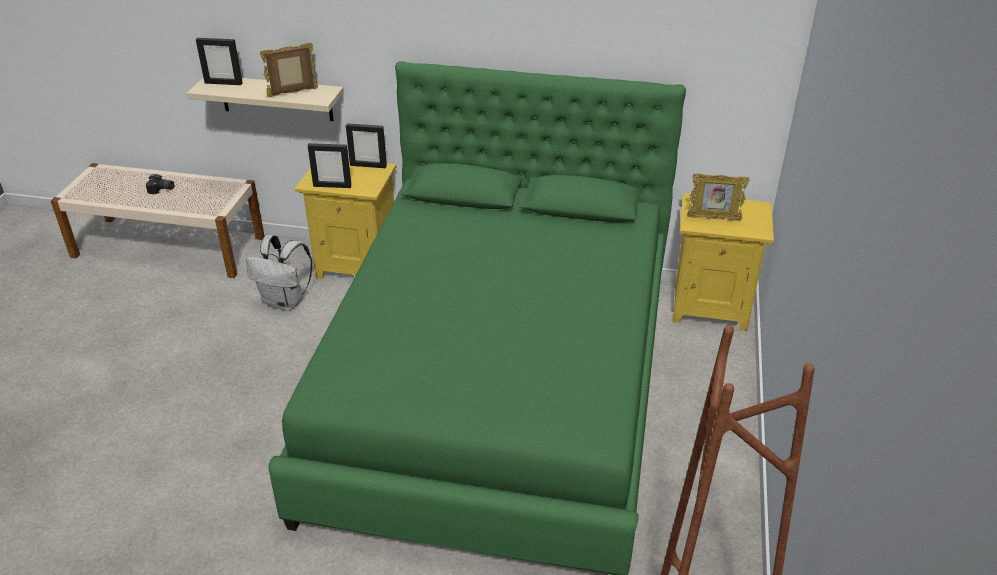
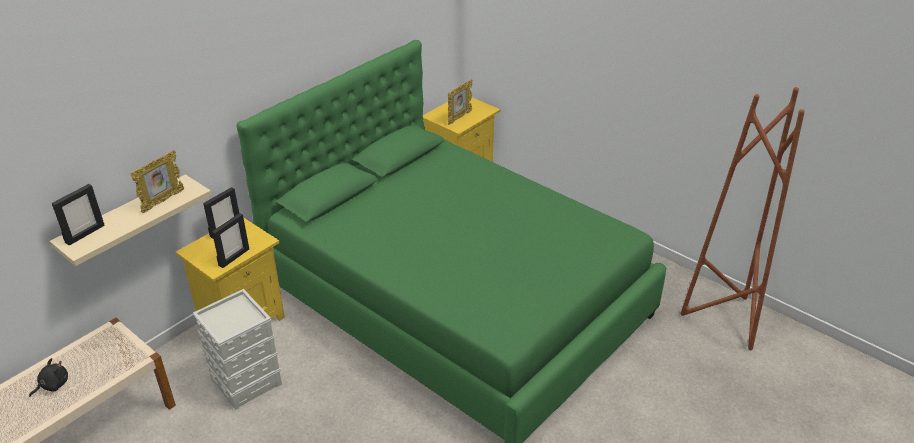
camera: 60 degrees left, 0 degrees up
camera [146,174,175,194] -> black plush toy [29,358,68,397]
white backpack [246,235,312,311] -> grey storage box [193,289,282,410]
picture frame [260,43,318,97] -> picture frame turned 150 degrees counterclockwise [131,150,184,213]

